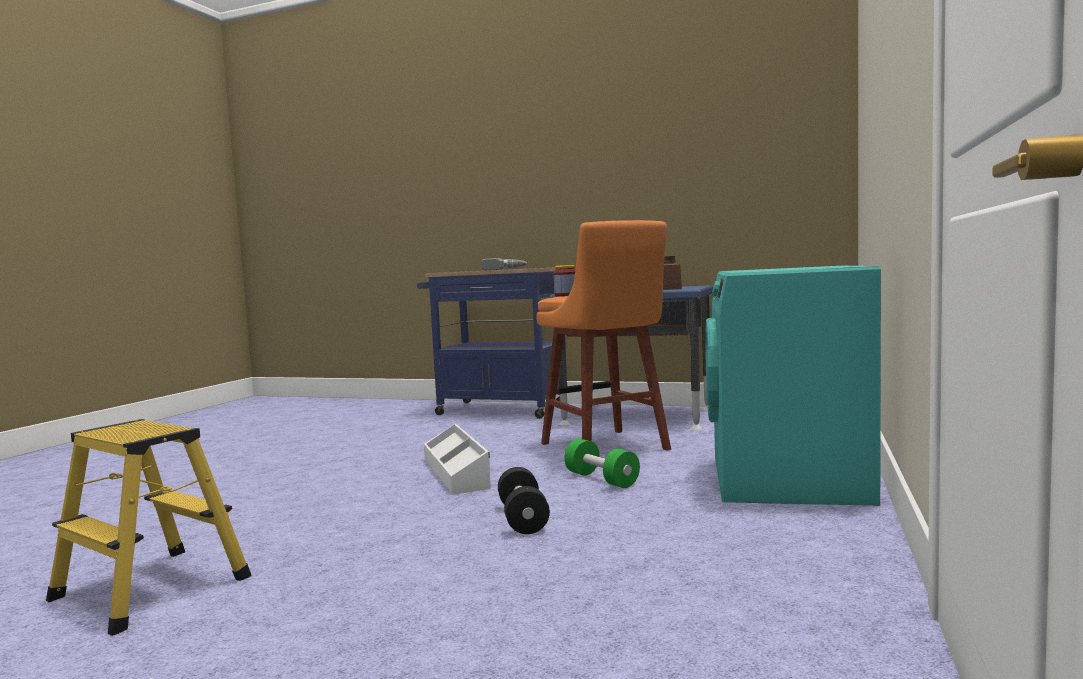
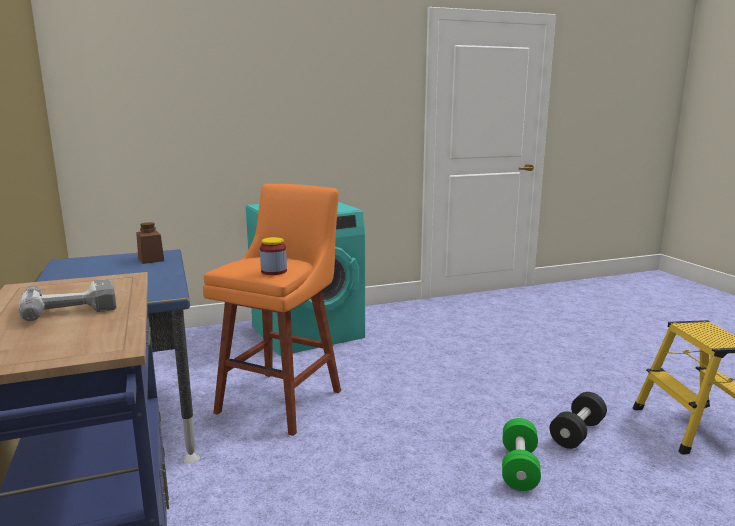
camera: 130 degrees left, 10 degrees up
white storage box [424,424,491,495] -> none
black dumbbell [498,467,550,534] -> black dumbbell moved to [550,392,607,449]
green dumbbell [564,439,640,488] -> green dumbbell moved to [502,418,541,491]

